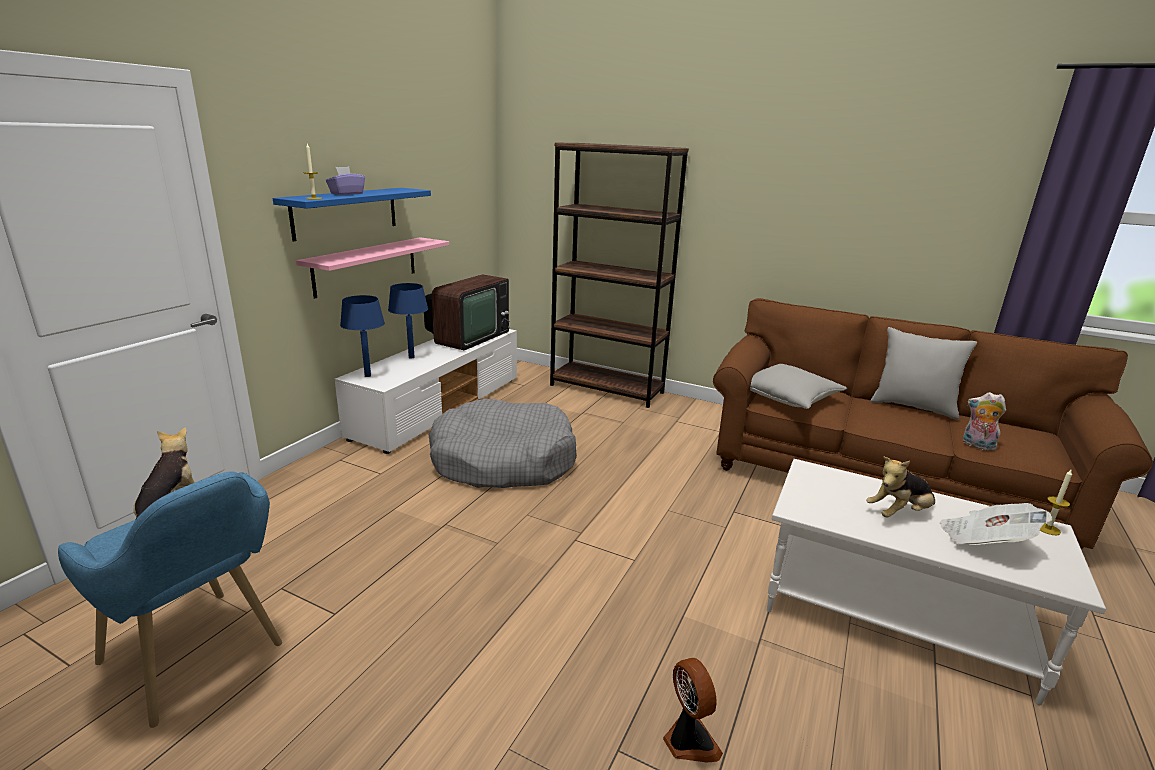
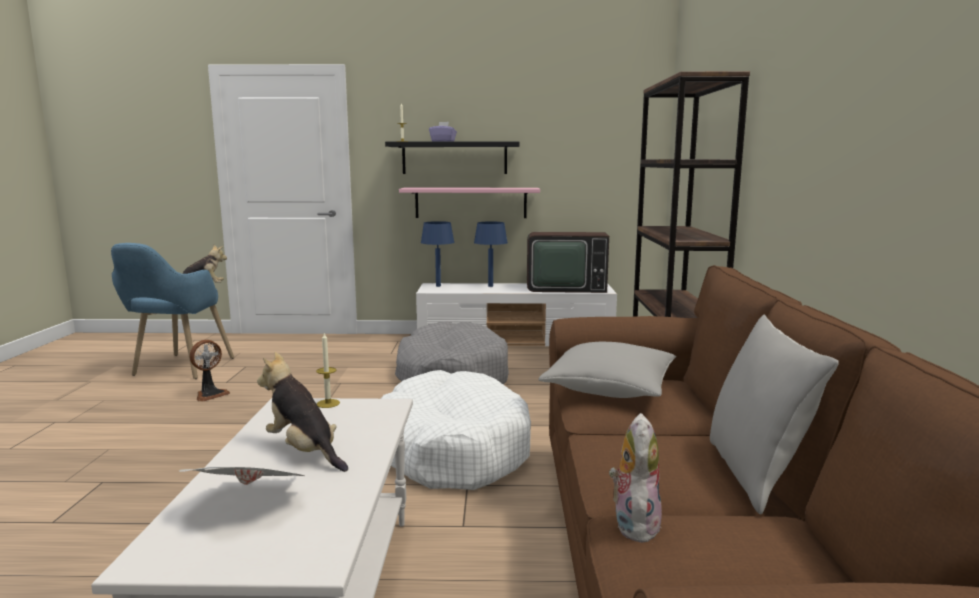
camera: 65 degrees right, 10 degrees down
blue shelf [273,188,431,242] -> black shelf [385,142,520,174]
fan [663,658,723,763] -> fan moved to [189,340,230,402]
candle [1040,470,1072,535] -> candle moved to [316,333,340,408]
none -> white dog bed [381,370,531,490]

